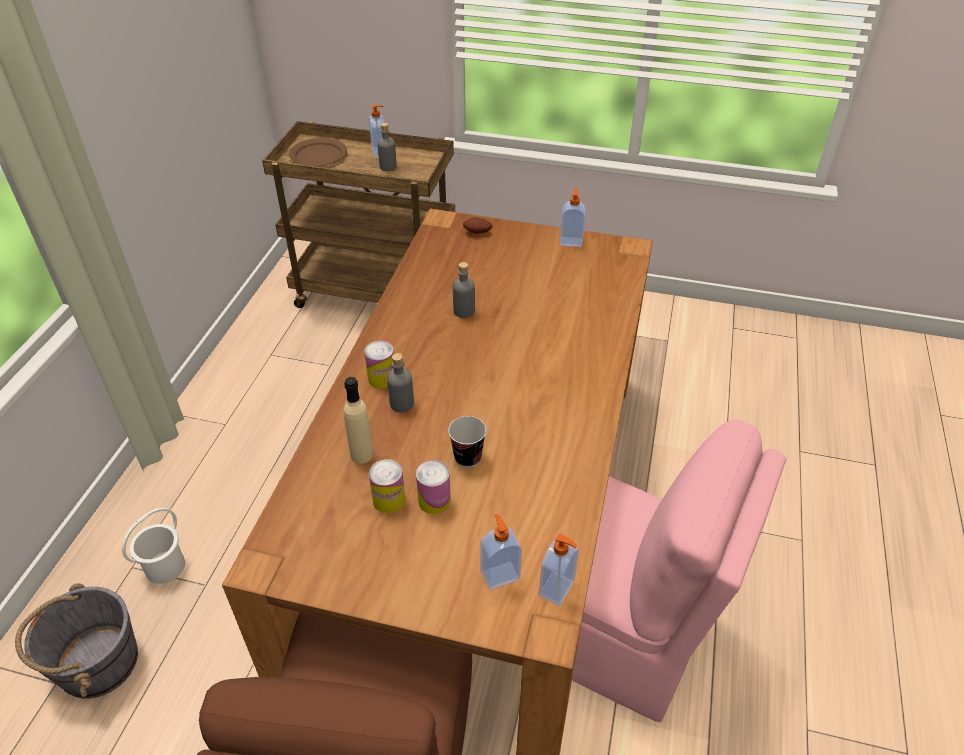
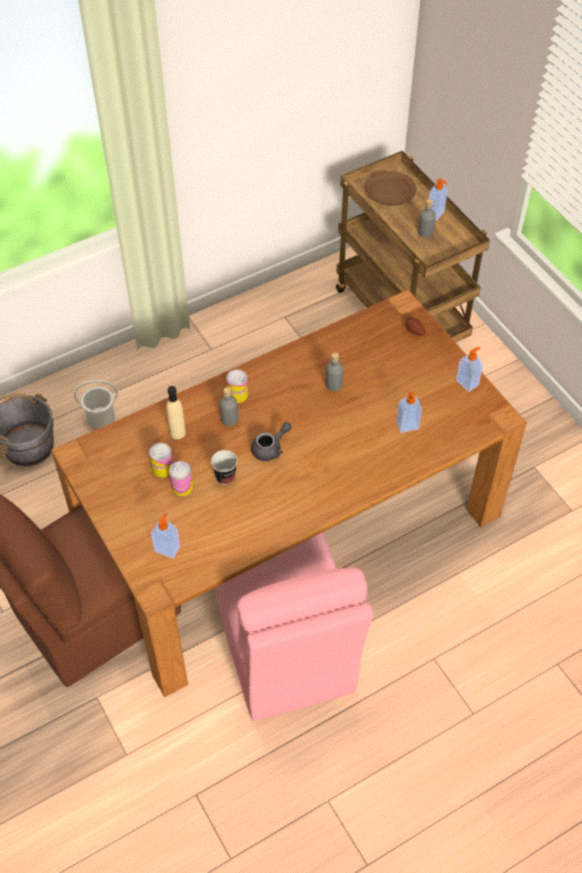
camera: 45 degrees right, 10 degrees up
soap dispenser [539,534,579,606] -> soap dispenser moved to [396,392,422,433]
none -> grey teapot [251,422,292,461]

